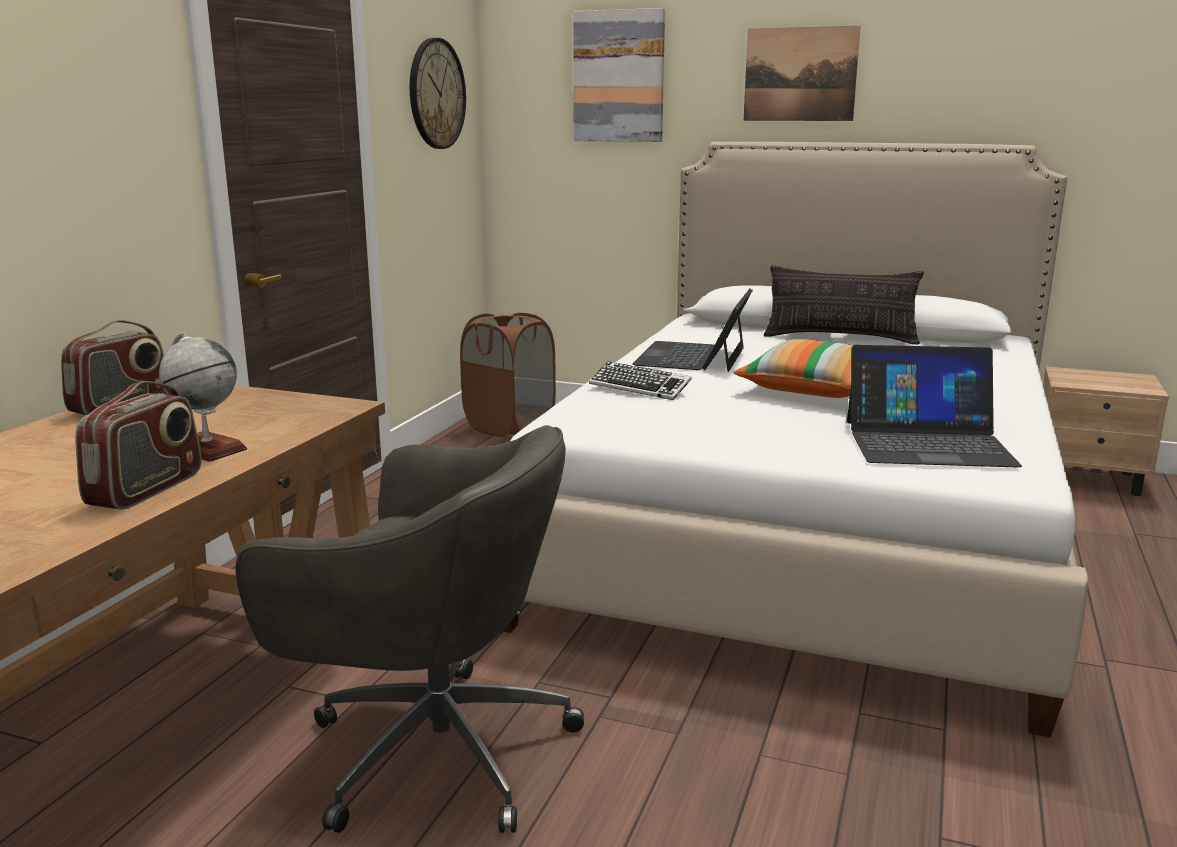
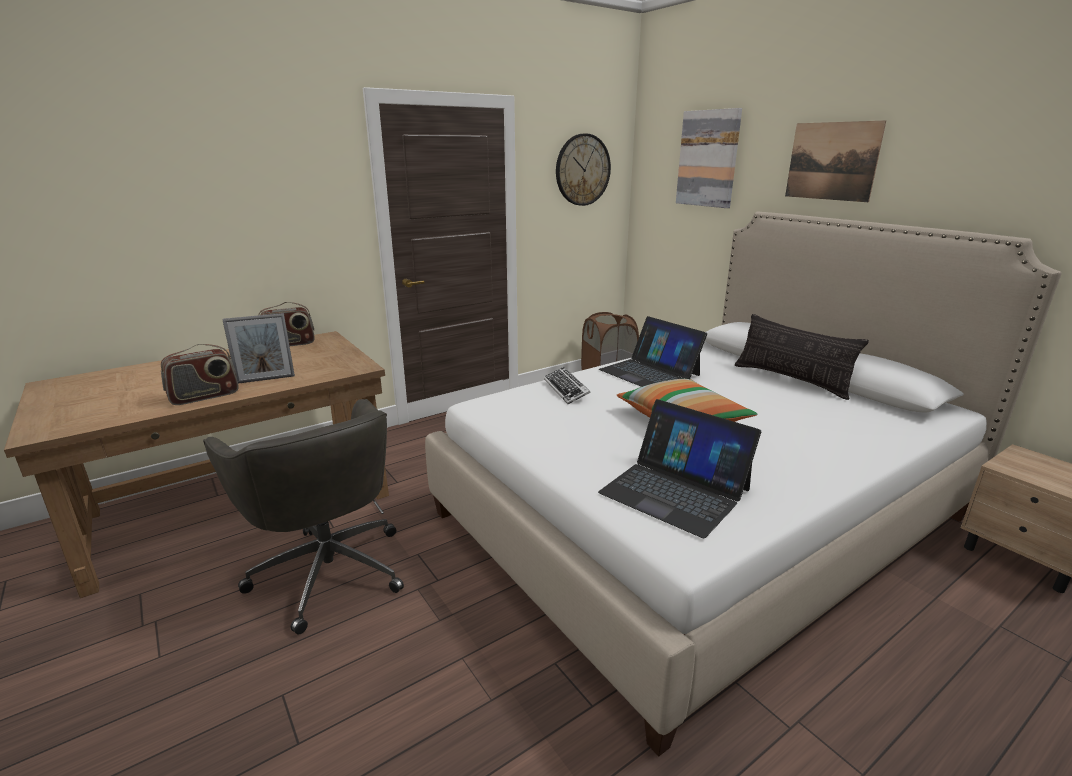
camera: 35 degrees right, 5 degrees up
globe [159,332,247,462] -> picture frame [222,313,295,384]
laptop [632,288,753,372] -> laptop turned 90 degrees counterclockwise [599,316,707,387]

